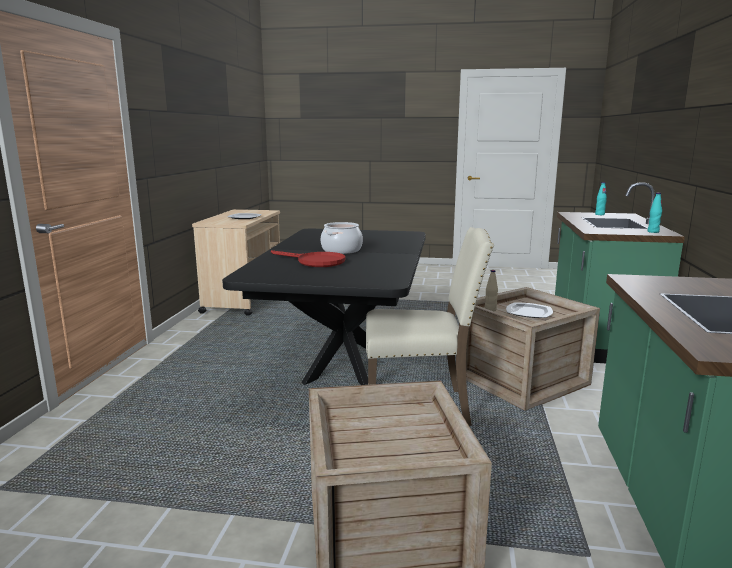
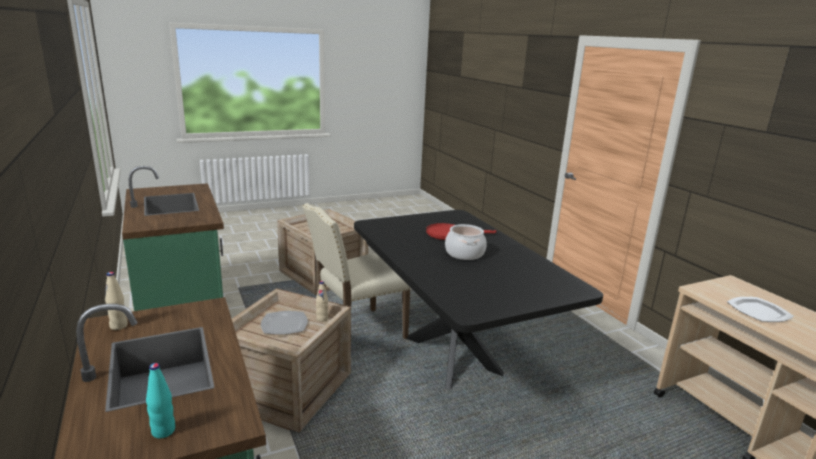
camera: 145 degrees right, 5 degrees up
turquoise bottle [648,193,662,233] -> beige bottle [105,272,128,330]

